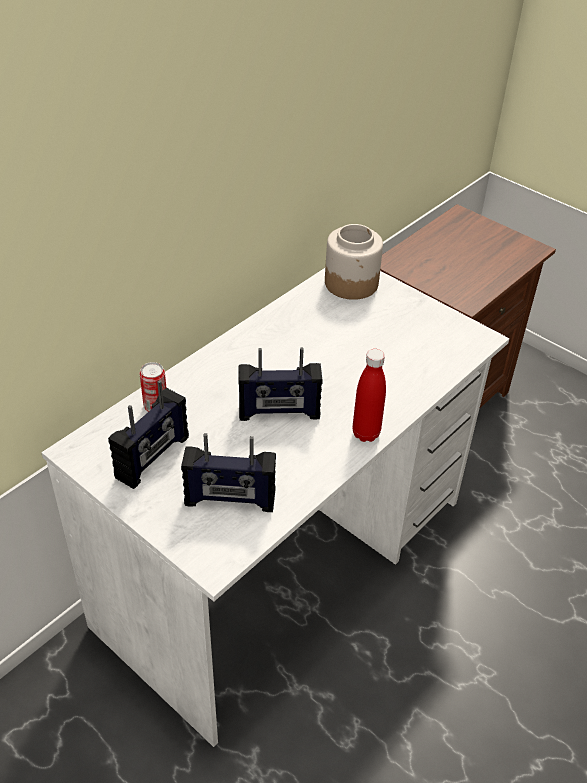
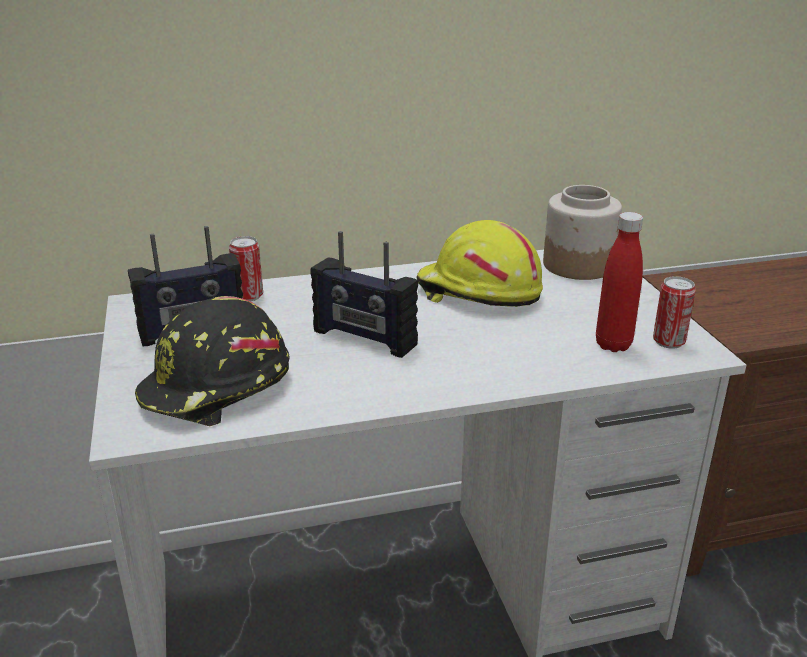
camera: 35 degrees right, 15 degrees down
radio [181,433,276,512] -> black hard hat [135,296,290,426]
red bottle [353,349,386,442] -> red bottle moved to [596,212,643,352]
none -> yellow hard hat [416,220,543,307]
none -> can [653,276,696,349]

